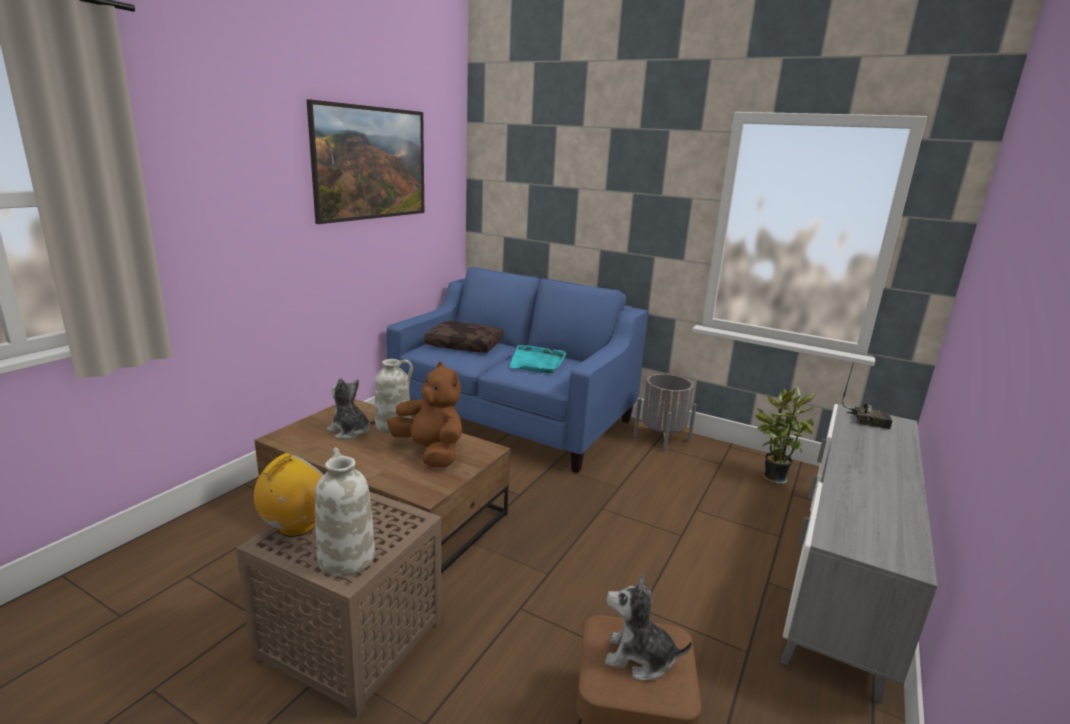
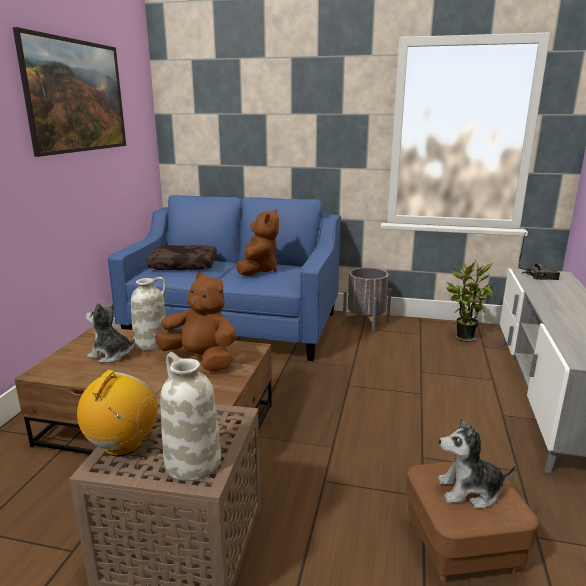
camera: 15 degrees left, 0 degrees up
turquoise tray [509,345,567,373] -> brown plush toy [236,209,279,276]

